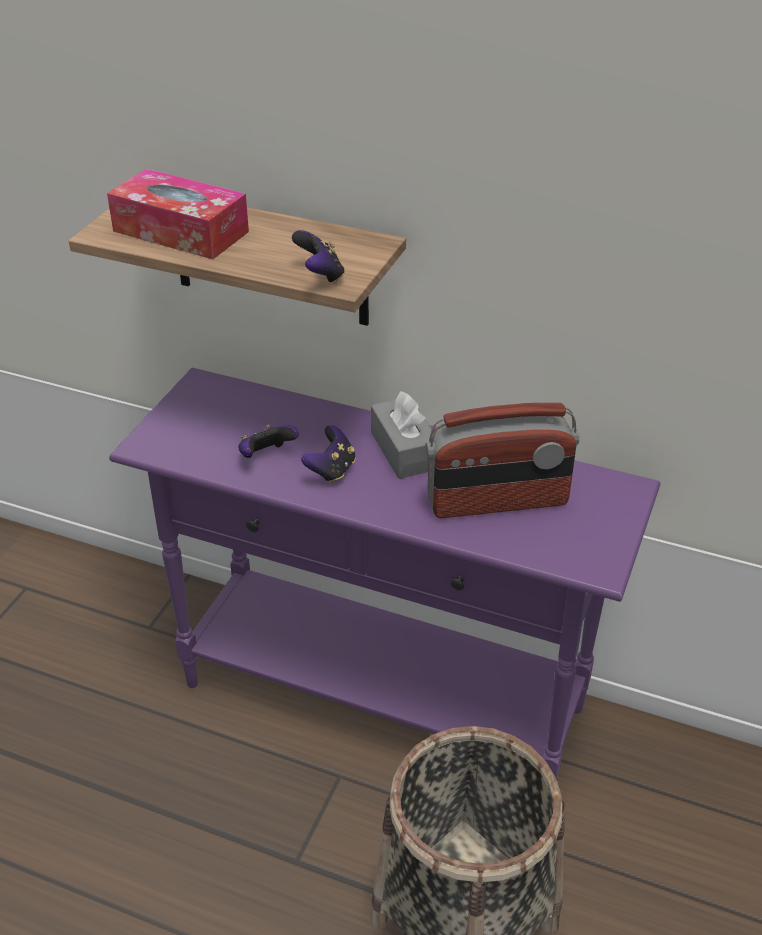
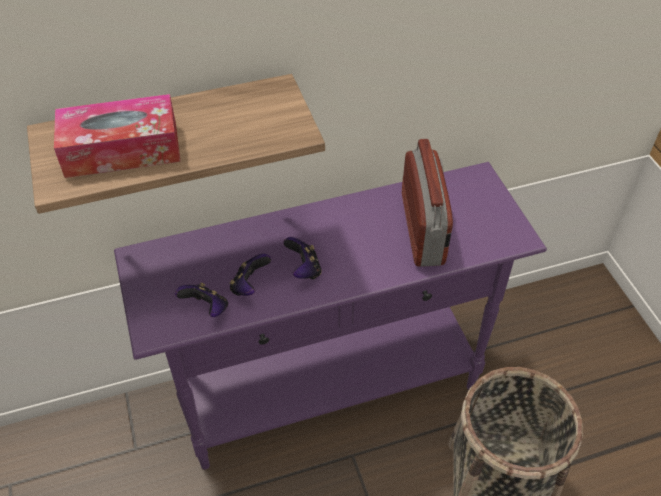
camera: 40 degrees left, 10 degrees up
game controller [292,230,345,284] -> game controller moved to [175,283,228,317]
grey tissue box [371,391,432,479] -> none
radio [425,403,579,518] -> radio turned 45 degrees counterclockwise [402,139,453,267]

